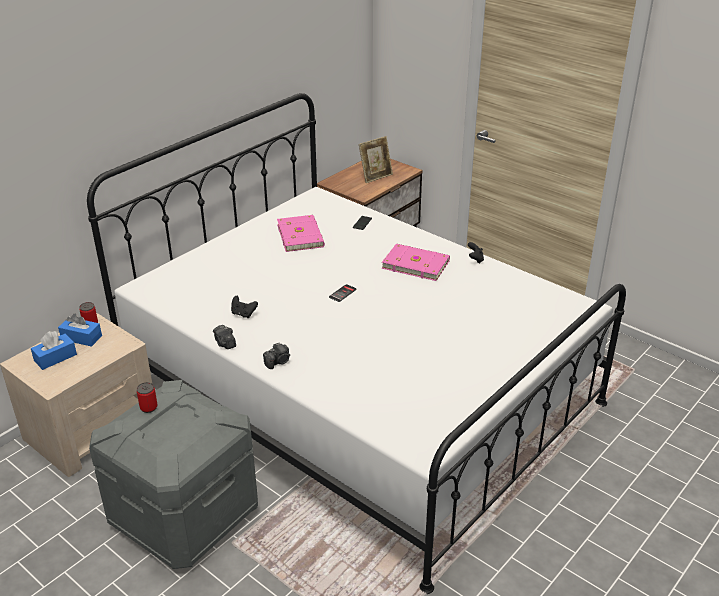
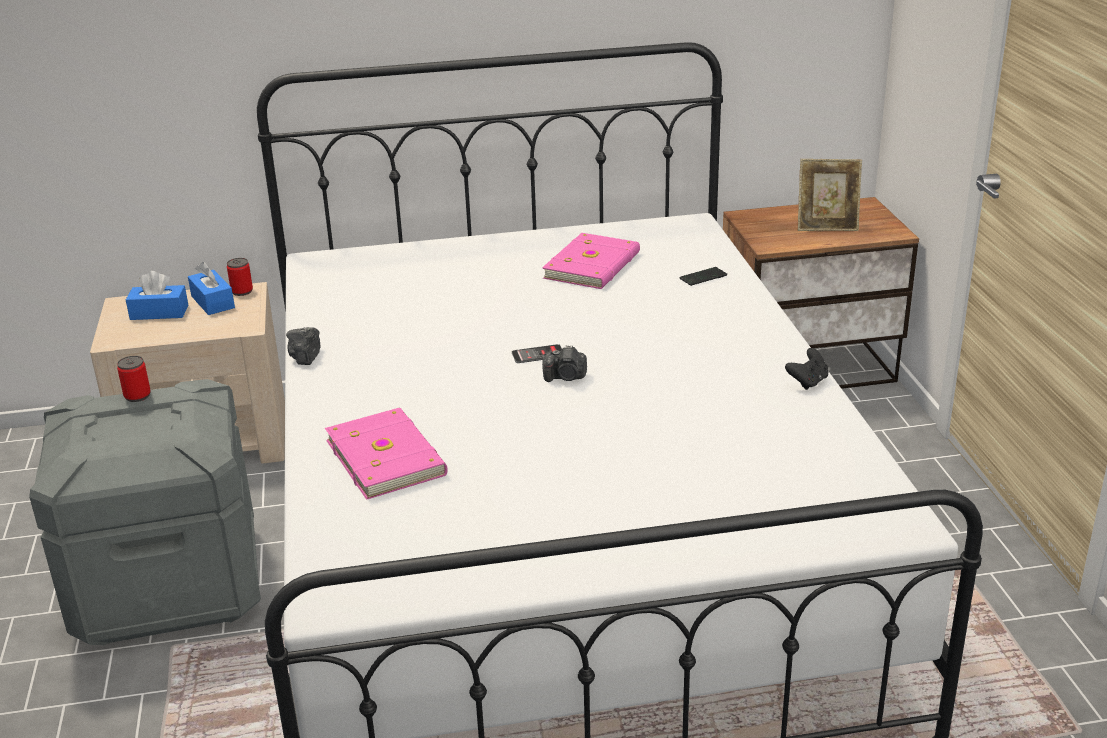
camera: 40 degrees right, 5 degrees down
black game controller [231,296,258,318] -> none
camera [263,342,290,369] -> camera moved to [542,345,587,382]
pink book [382,244,450,281] -> pink book moved to [325,408,448,500]

